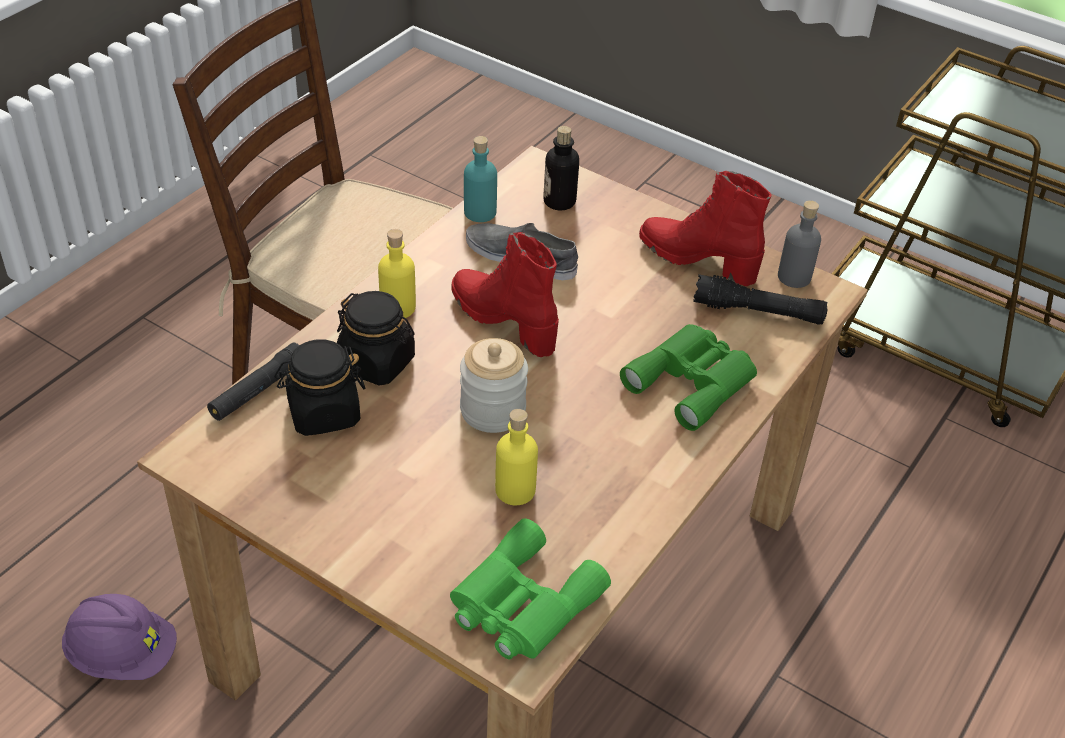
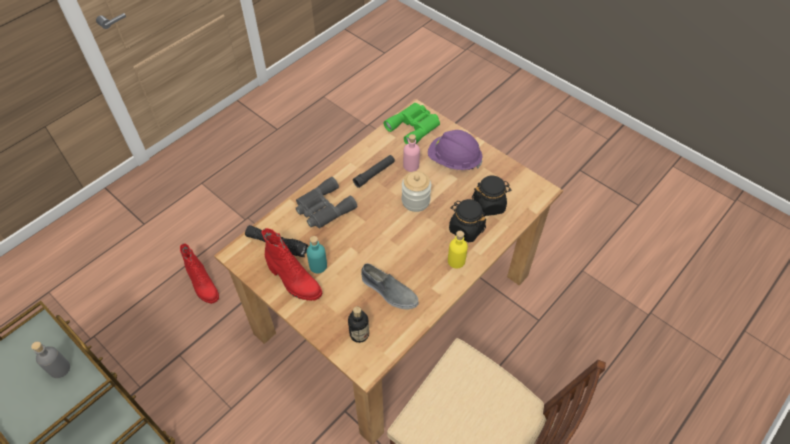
camera: 170 degrees left, 10 degrees up
purple hard hat [62,594,177,680] -> purple hard hat moved to [428,130,483,170]
black flashlight [207,343,300,421] -> black flashlight moved to [353,155,395,188]
red boot [451,232,559,357] -> red boot moved to [180,243,219,304]
turquoise bottle [464,136,497,222] -> turquoise bottle moved to [307,236,327,274]
yellow bottle [495,409,538,505] -> pink bottle [403,134,420,172]
green binoculars [620,324,757,431] -> grey binoculars [296,177,357,229]
grey bottle [778,200,821,288] -> grey bottle moved to [31,341,70,378]

